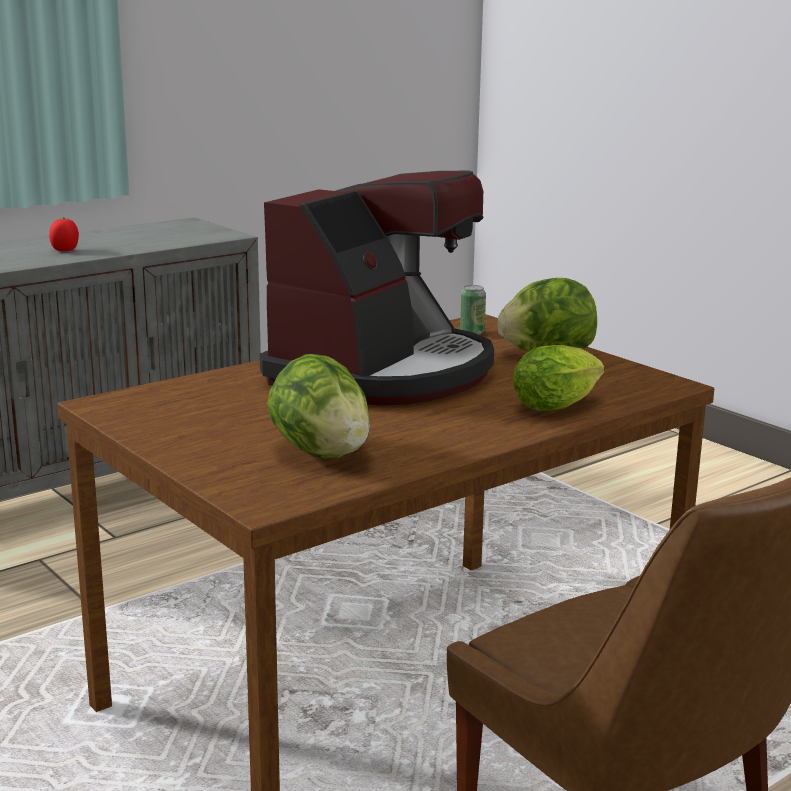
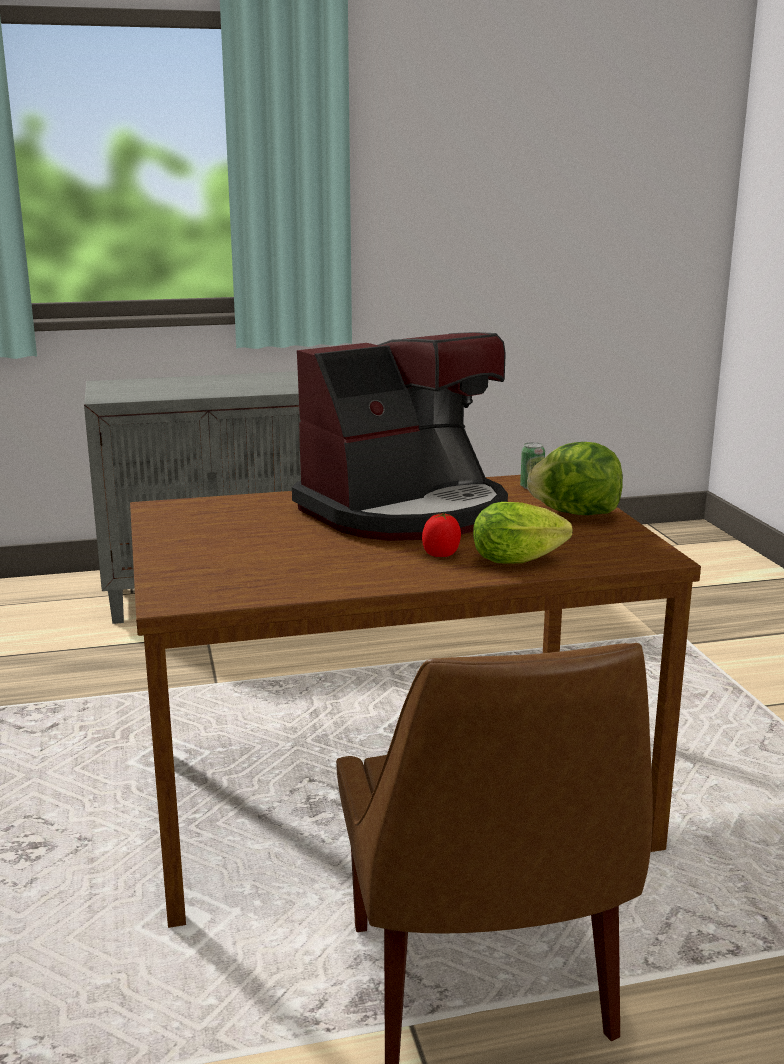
camera: 25 degrees right, 0 degrees up
tomato [49,217,79,251] -> tomato moved to [422,513,461,557]
lettuce [267,354,370,458] -> none

